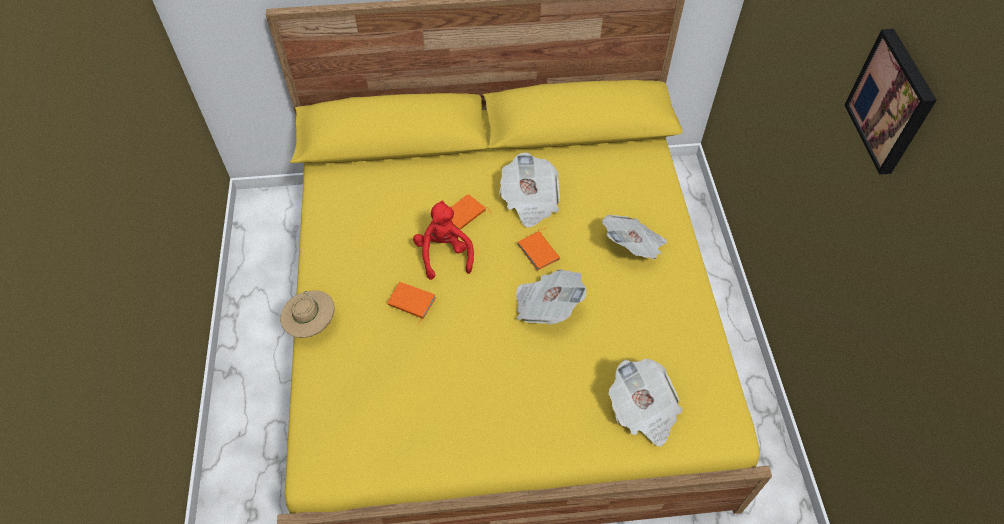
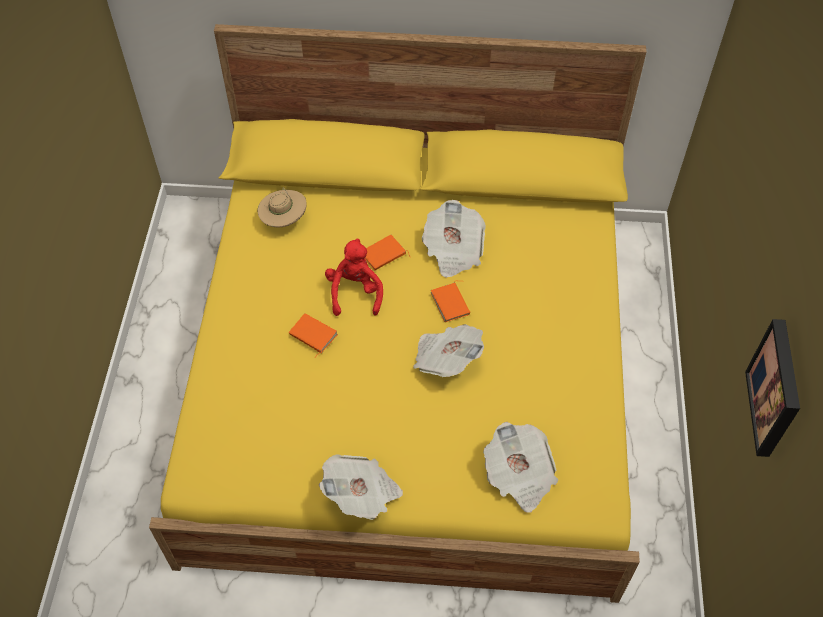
camera: 10 degrees right, 0 degrees up
beige hat [280,290,334,338] -> beige hat moved to [257,187,307,228]
newspaper [602,215,667,259] -> newspaper moved to [319,454,403,520]
picture [844,29,937,175] -> picture moved to [745,319,800,457]

